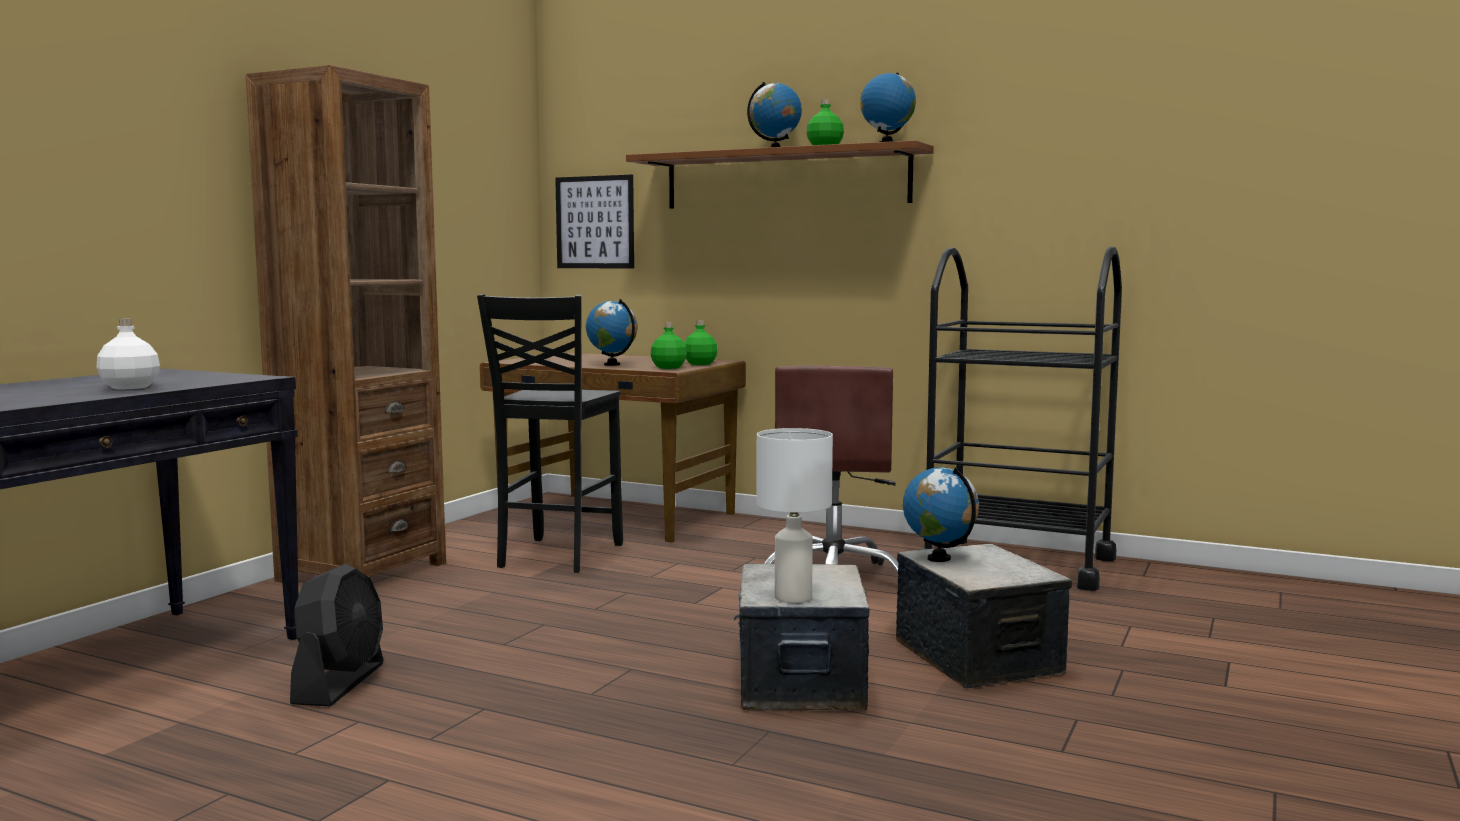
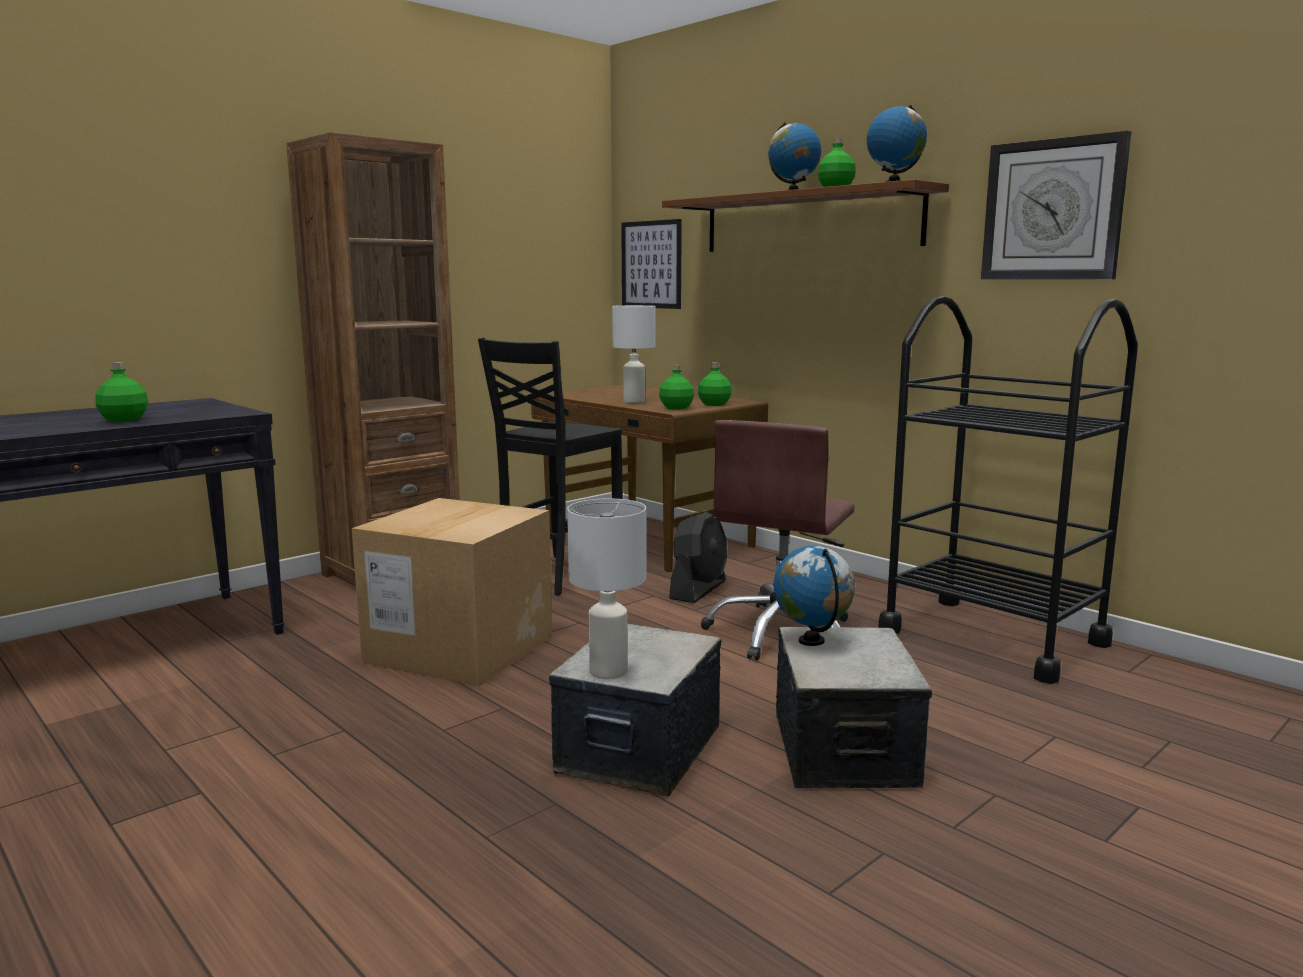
camera: 20 degrees right, 5 degrees up
white bottle [97,318,160,390] -> green bottle [95,362,148,422]
black fan [290,564,383,706] -> black fan moved to [669,512,727,603]
globe [586,299,637,366] -> white table lamp [612,305,656,403]
none -> cardboard box [352,498,552,687]
none -> wall clock [981,131,1131,279]

